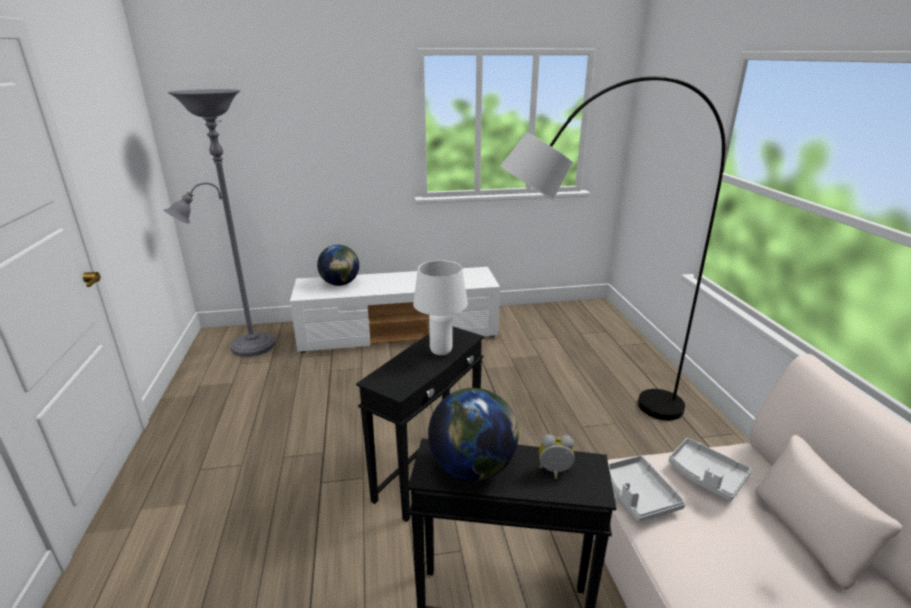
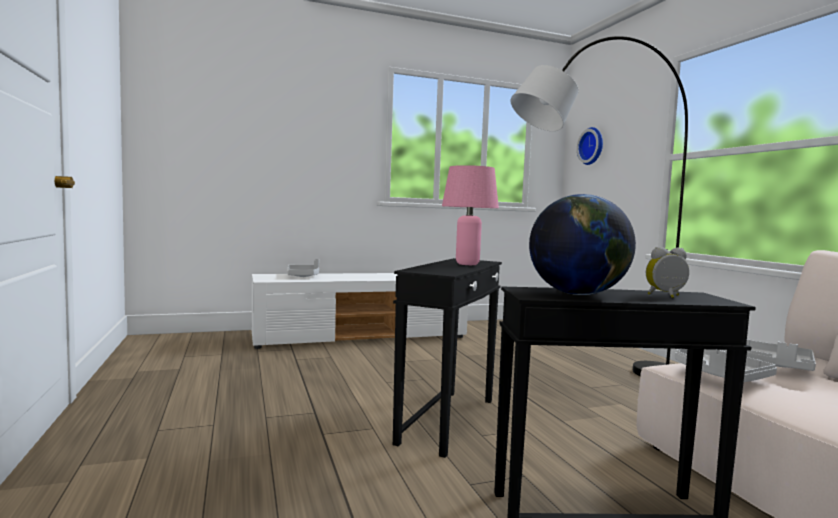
camera: 10 degrees left, 20 degrees down
grey floor lamp [164,89,275,357] -> none
globe [317,245,359,286] -> grey tray [288,259,319,277]
white table lamp [413,260,468,355] -> pink table lamp [442,165,499,265]
none -> wall clock [577,127,603,165]

